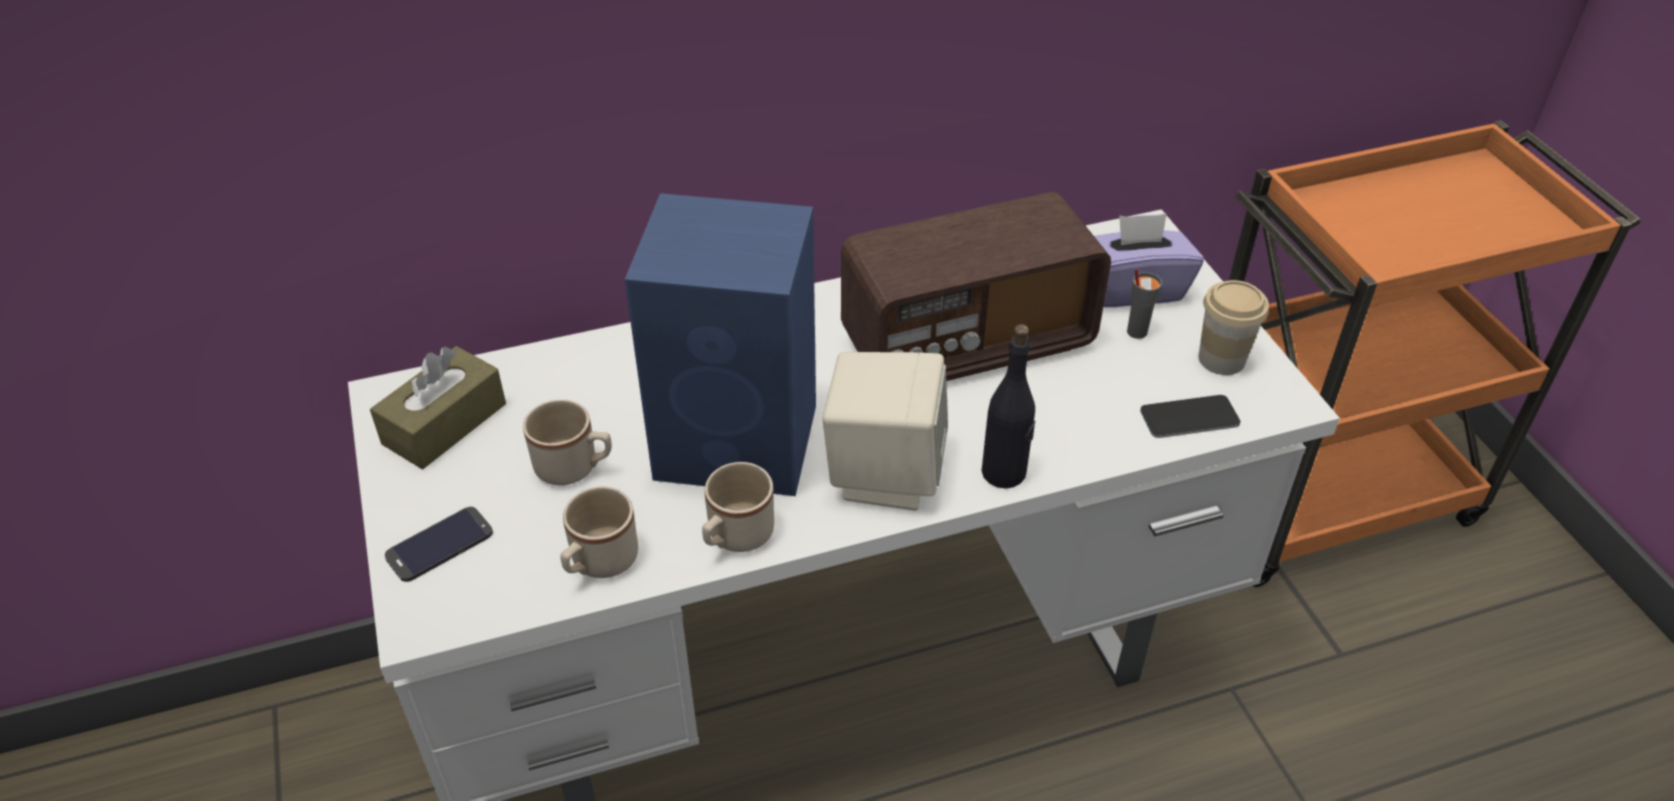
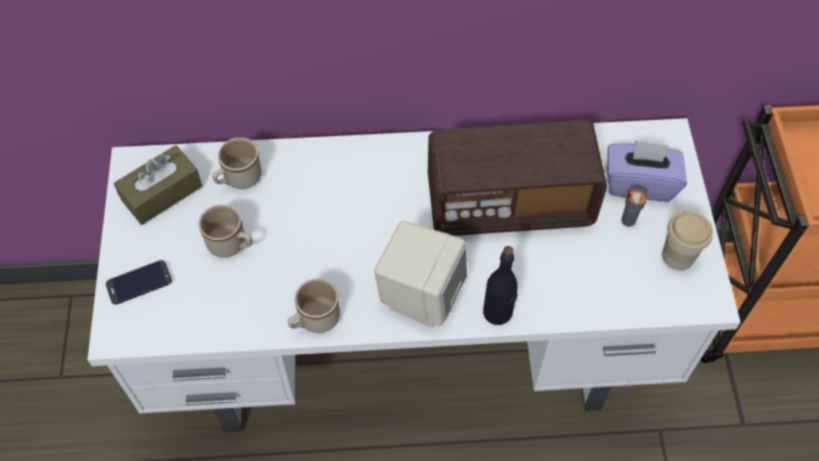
camera: 15 degrees right, 15 degrees up
beige mug [560,486,638,578] -> beige mug moved to [212,137,262,189]
blue speaker [625,193,816,496] -> none
phone [1140,395,1241,438] -> none

